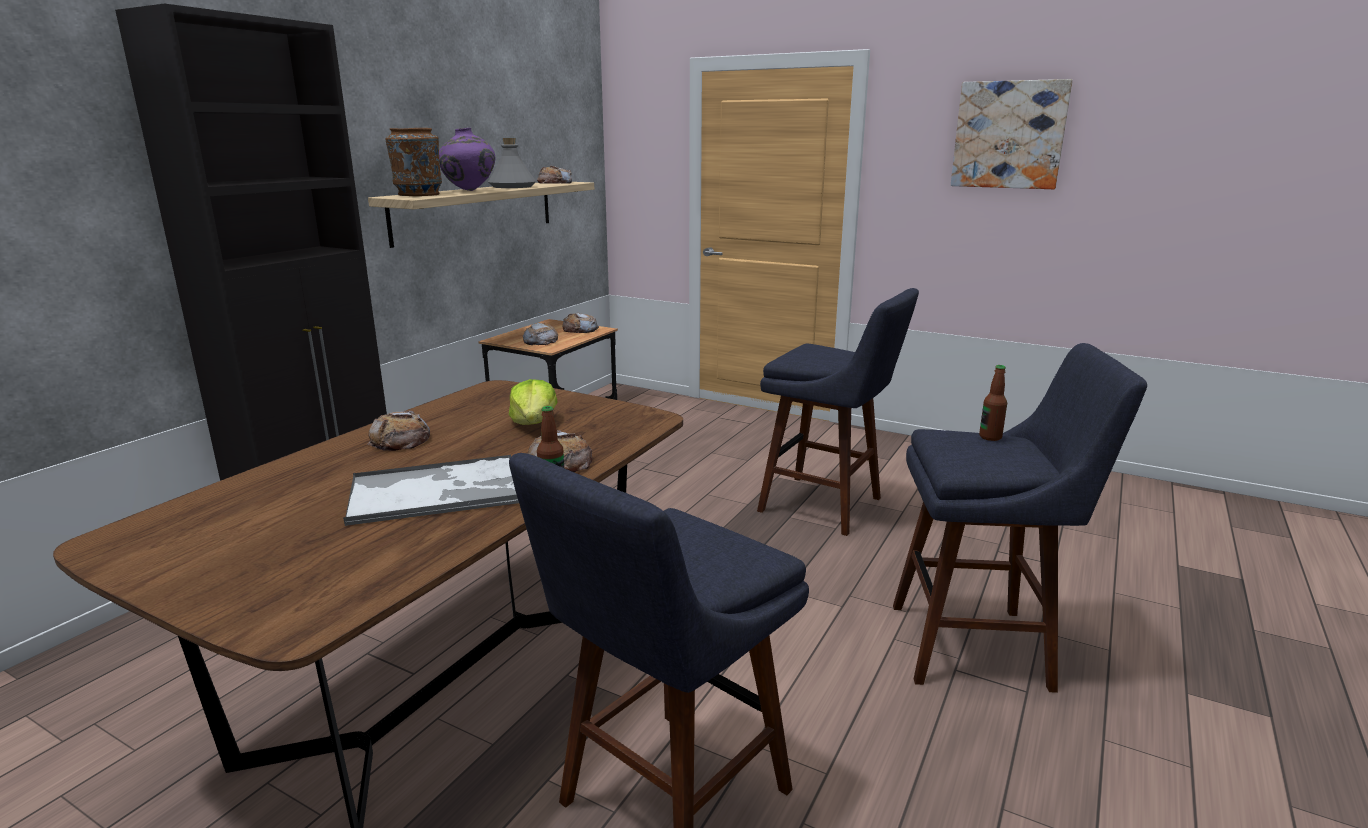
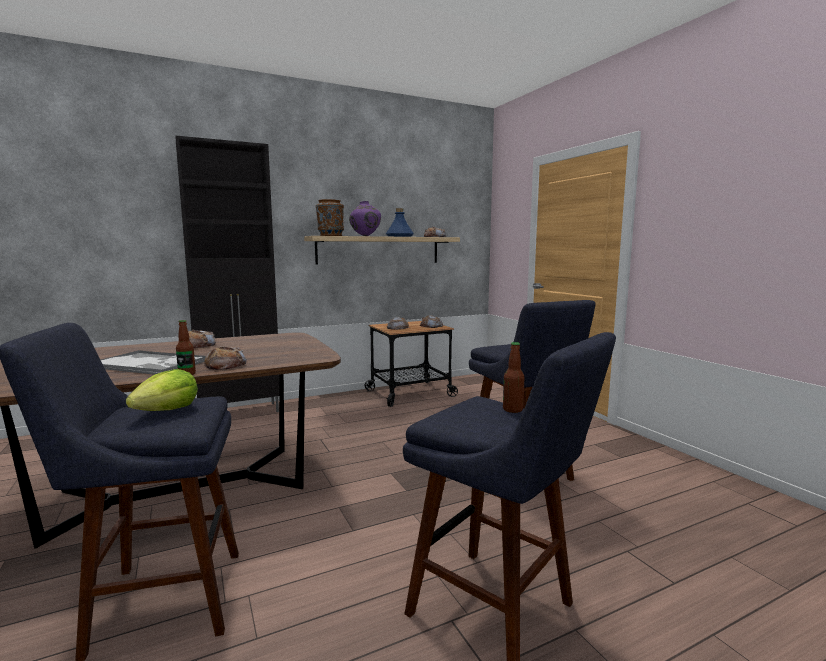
camera: 35 degrees right, 10 degrees down
grey bottle [488,138,536,188] -> blue bottle [386,208,414,237]
lettuce [509,379,558,425] -> lettuce moved to [126,369,198,411]
picture [951,79,1073,189] -> none

